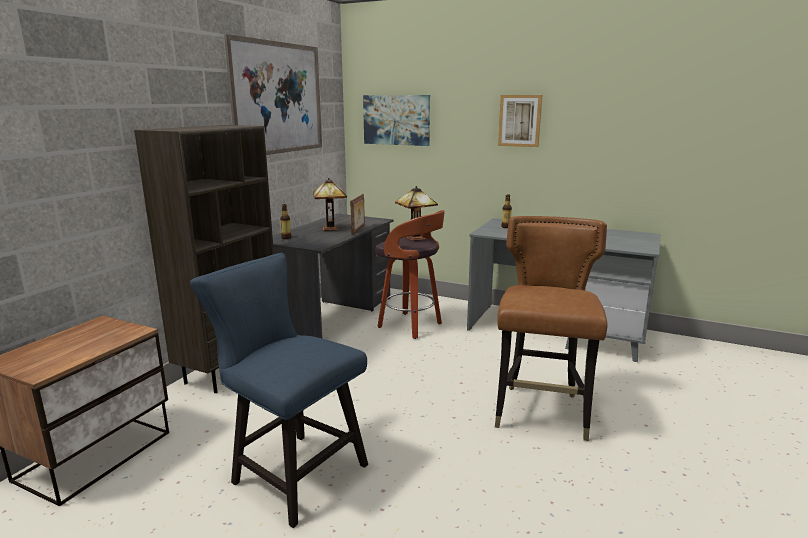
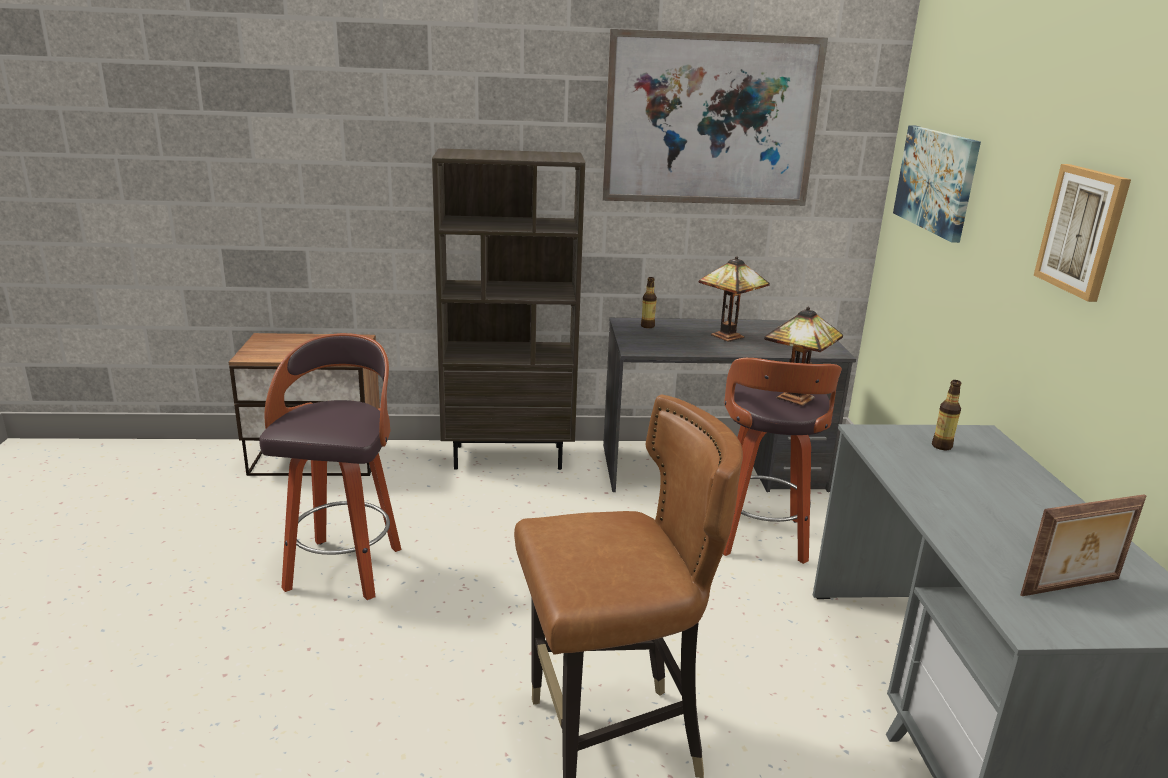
camera: 60 degrees right, 5 degrees up
blue chair [190,253,368,528] -> stool [259,333,402,600]
picture frame [350,194,365,235] -> picture frame moved to [1020,494,1146,596]

